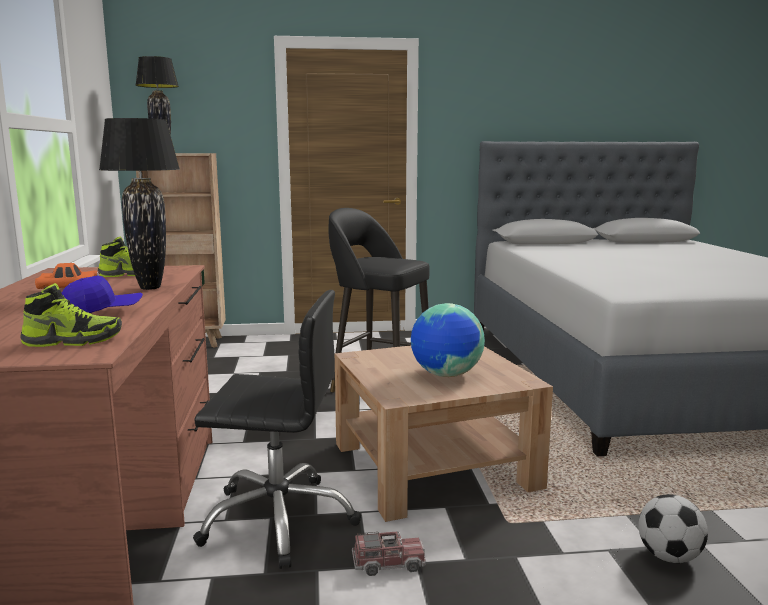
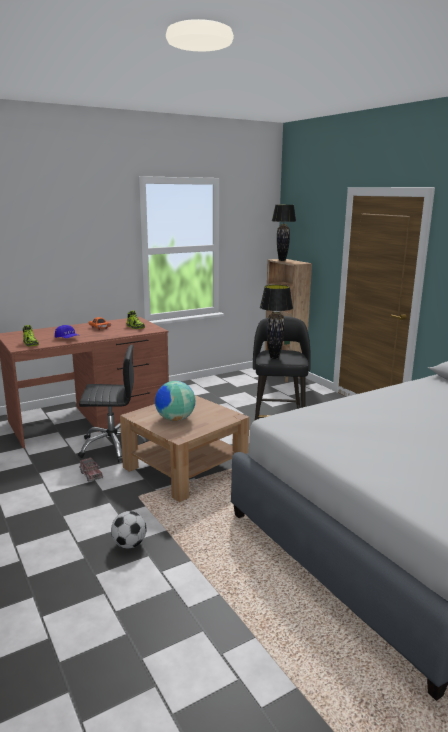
camera: 65 degrees right, 5 degrees up
black table lamp [99,118,180,290] -> black table lamp moved to [260,285,293,359]
black office chair [193,290,361,569] -> black office chair turned 75 degrees counterclockwise [78,345,148,462]

